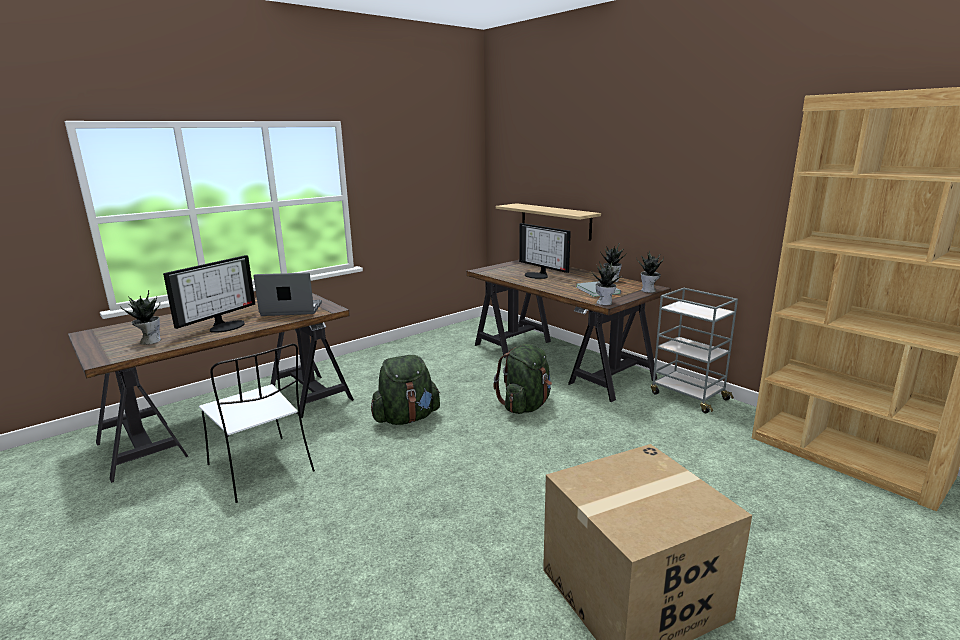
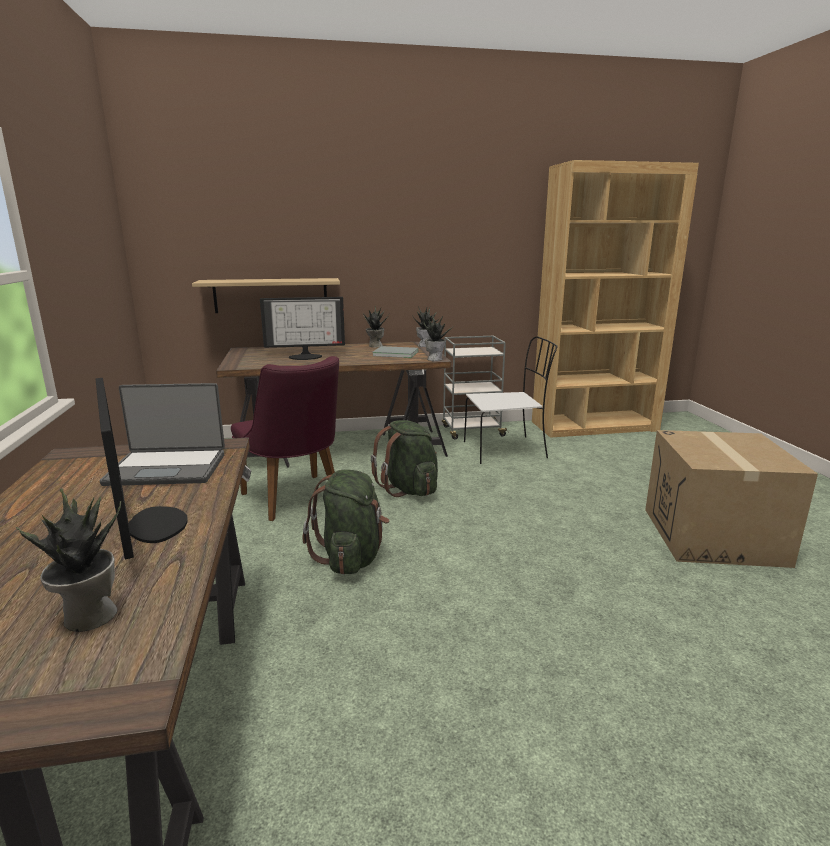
camera: 60 degrees left, 0 degrees up
white chair [199,344,315,503] -> white chair moved to [464,336,557,464]
laptop [254,272,322,316] -> laptop turned 120 degrees counterclockwise [100,383,225,486]
none -> purple chair [231,356,339,521]

